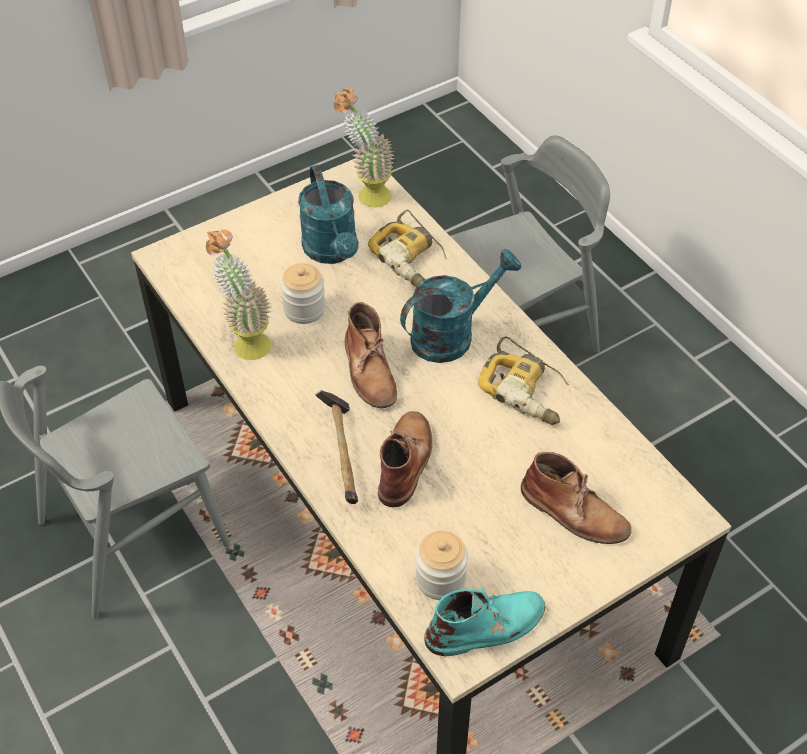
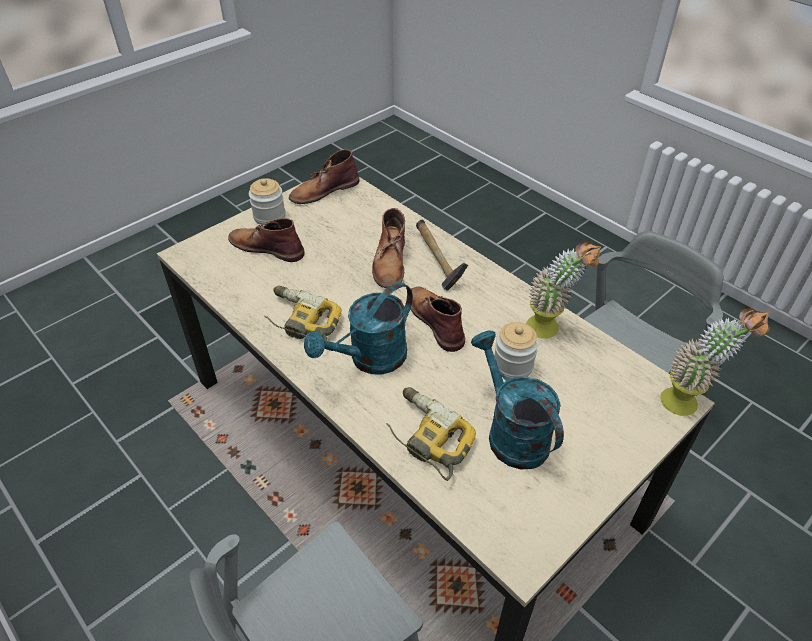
camera: 170 degrees right, 5 degrees down
potted plant [334,88,394,208] -> potted plant moved to [660,308,770,416]
jar [415,531,468,600] -> jar moved to [249,178,286,226]
turquoise boot [424,587,545,656] -> brown boot [289,149,360,204]

